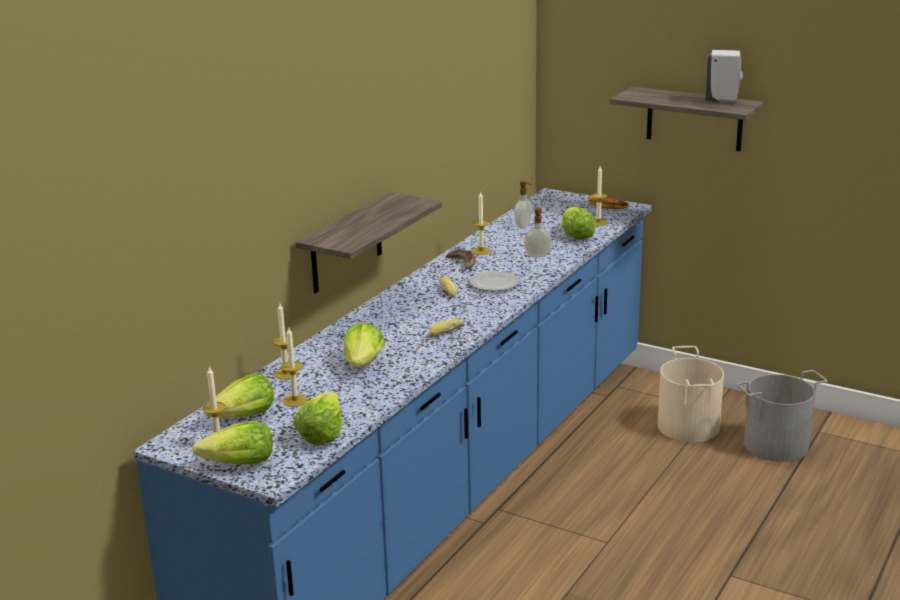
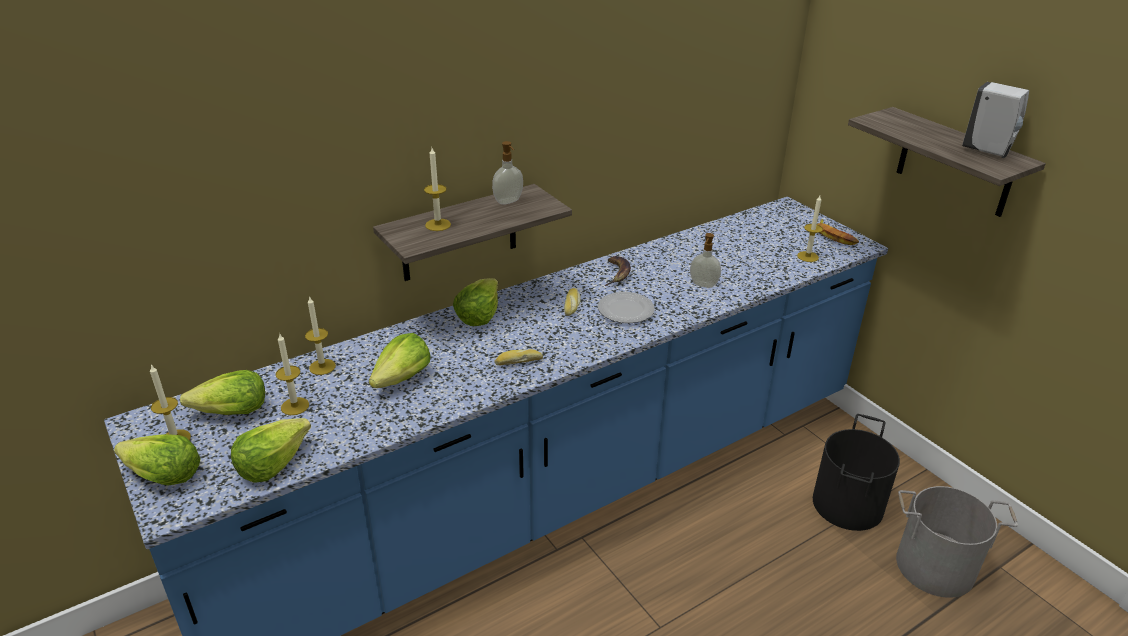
camera: 25 degrees right, 10 degrees up
candle [472,191,491,255] -> candle moved to [424,148,451,231]
soap dispenser [514,180,532,228] -> soap dispenser moved to [492,141,523,205]
lettuce [562,207,595,240] -> lettuce moved to [453,278,498,326]
beige bucket [658,346,724,442] -> black bucket [813,414,900,531]

